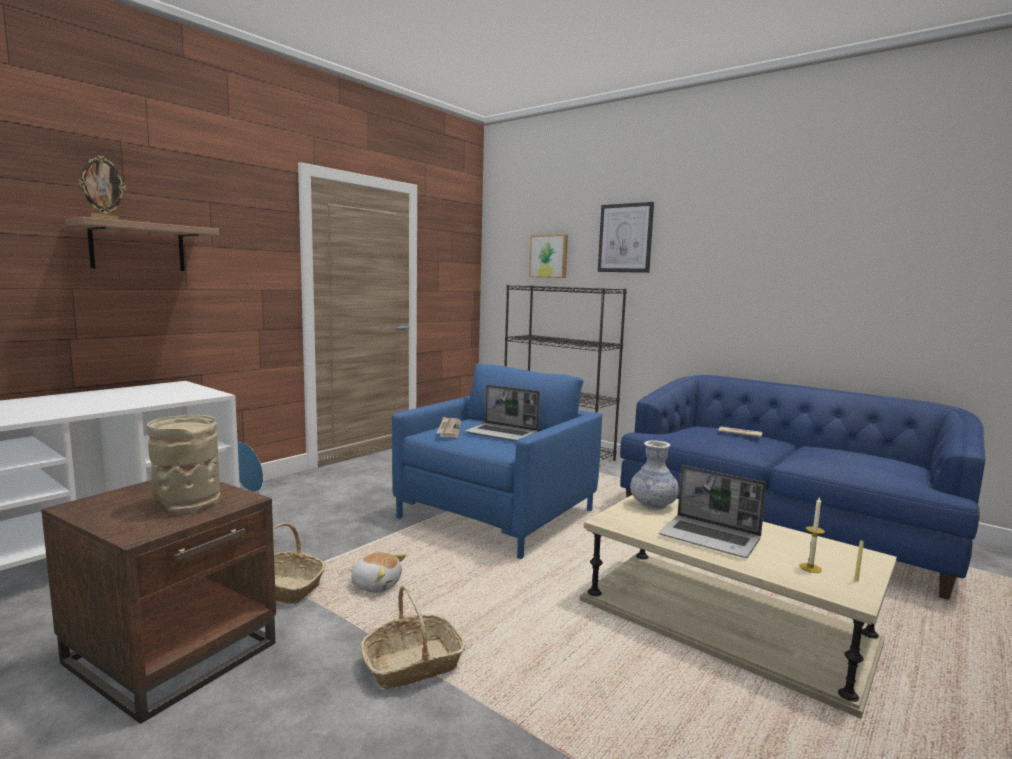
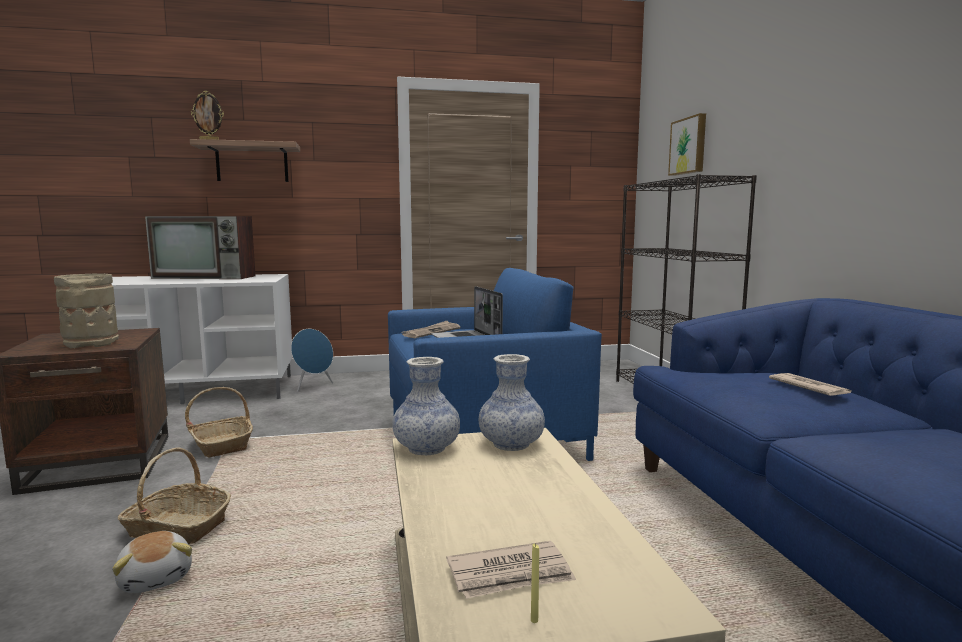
camera: 40 degrees right, 0 degrees up
plush toy [350,552,406,593] -> plush toy moved to [112,531,192,593]
picture [598,202,654,273] -> none
laptop [659,465,767,558] -> none
candle [800,496,825,573] -> newspaper [446,541,576,599]
none -> television [145,216,256,279]
none -> vase [392,357,460,455]

